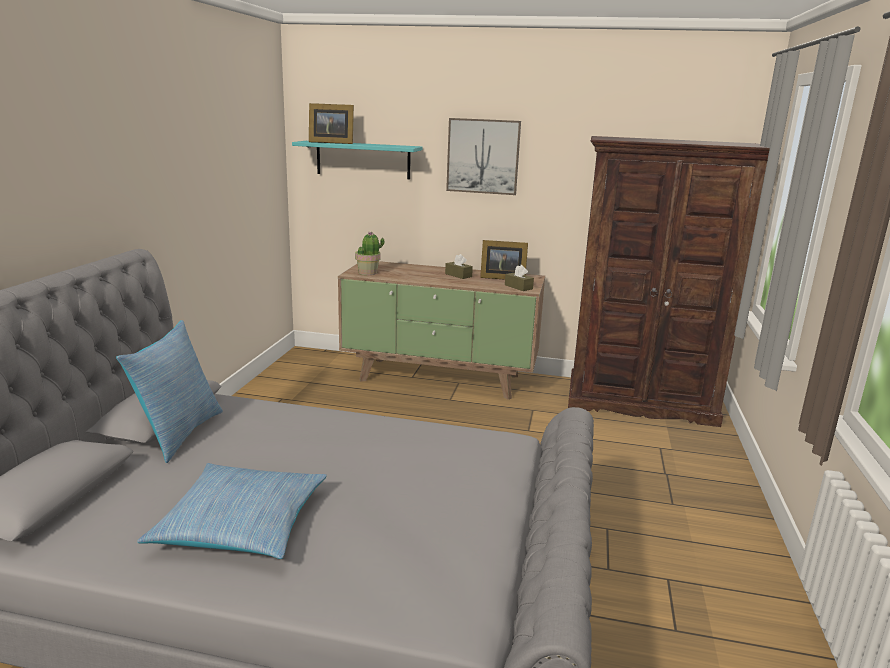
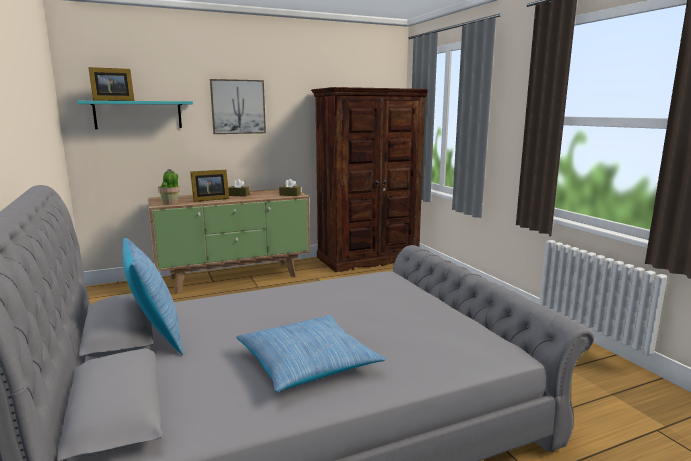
camera: 35 degrees left, 5 degrees down
picture frame [480,240,528,280] -> picture frame moved to [190,170,229,202]

